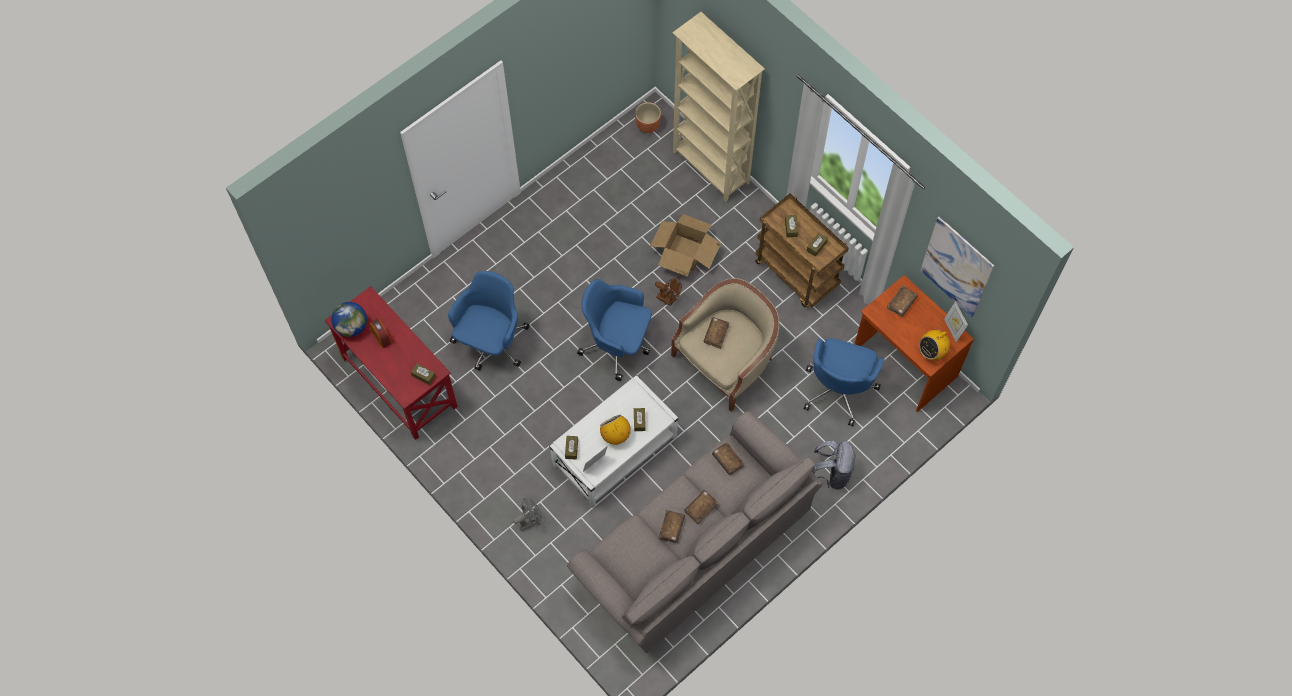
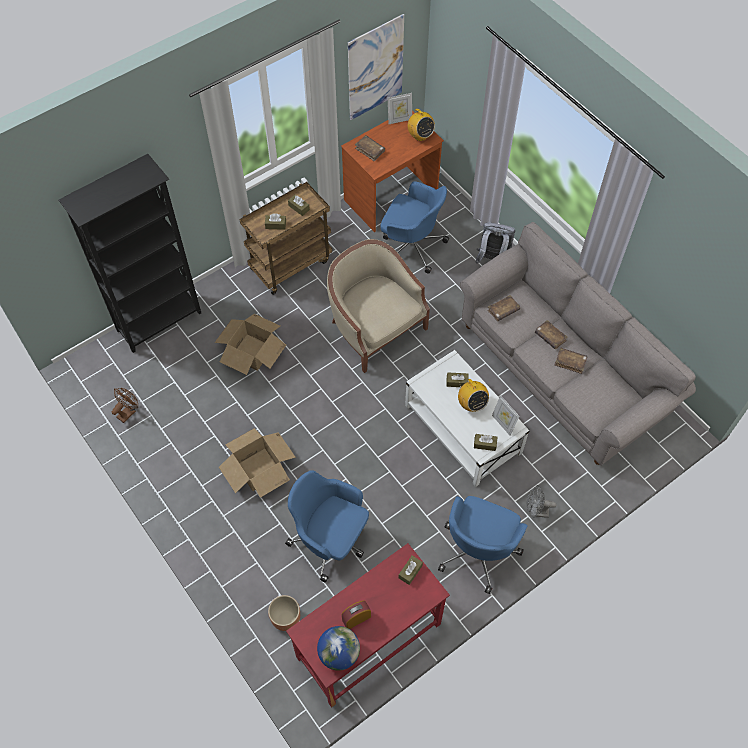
camera: 85 degrees left, 5 degrees down
grey fan [513,498,542,531] -> grey fan turned 60 degrees counterclockwise [527,485,557,518]
blue office chair [577,279,651,381] -> blue office chair moved to [438,496,528,594]
radio [600,415,631,445] -> radio turned 90 degrees counterclockwise [458,379,489,412]
brown planter [635,102,661,133] -> brown planter moved to [268,595,300,631]
brown fan [655,277,682,306] -> brown fan moved to [112,388,138,423]
beige bookcase [672,12,765,202] -> black bookcase [58,154,201,353]
brown book [704,317,730,349] -> none
none -> cardboard box [219,428,296,498]

